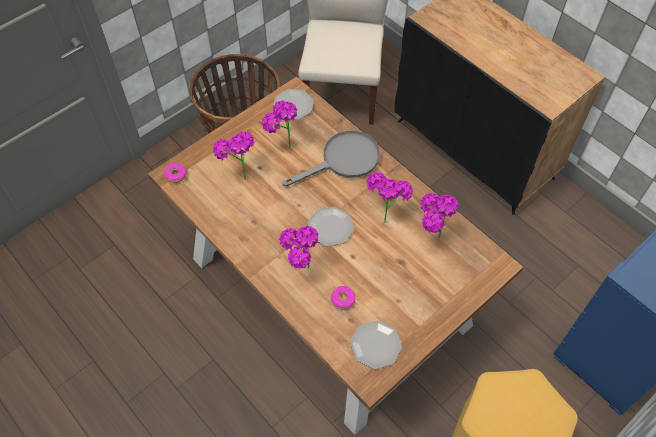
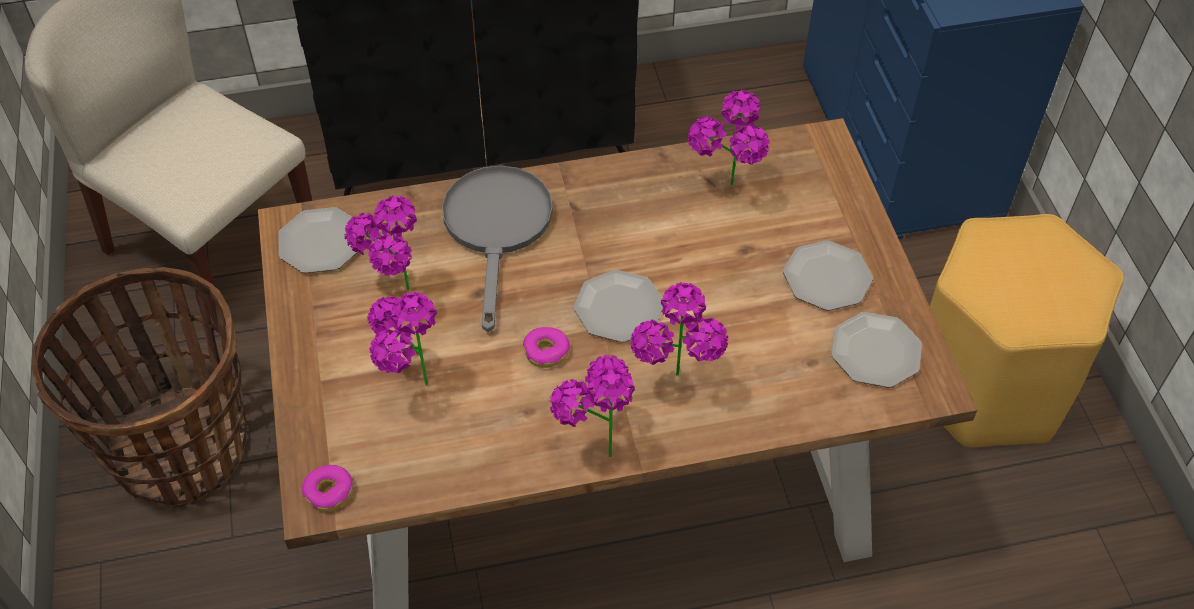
camera: 60 degrees left, 5 degrees down
donut [331,286,356,310] -> donut moved to [523,327,570,368]
potted plant [367,172,413,223] -> potted plant moved to [550,355,635,457]
none -> plate [783,240,873,311]

